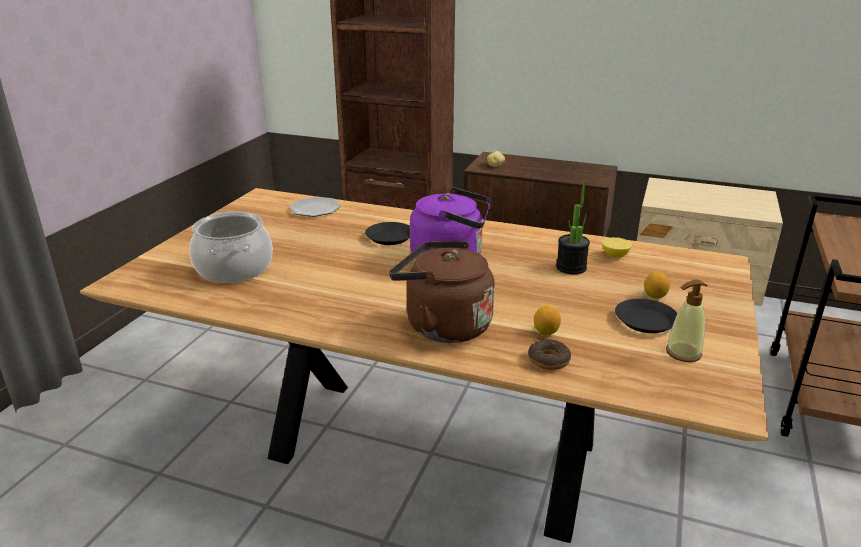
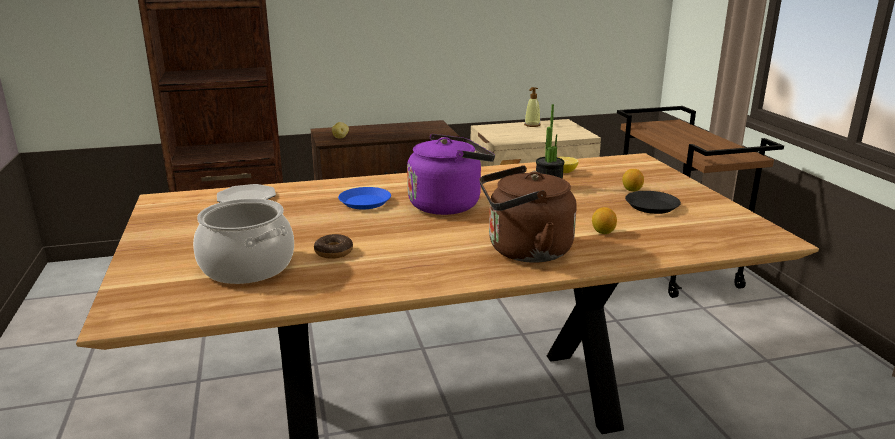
camera: 35 degrees left, 5 degrees down
black plate [365,222,410,245] -> blue plate [338,187,391,209]
donut [528,339,571,370] -> donut moved to [314,234,353,259]
soap dispenser [666,279,707,362] -> soap dispenser moved to [524,87,541,127]

